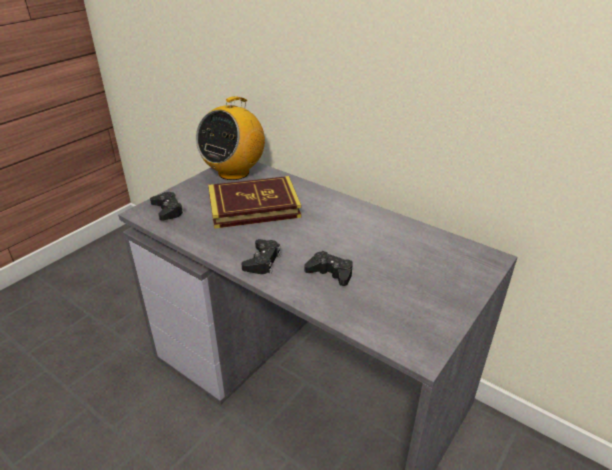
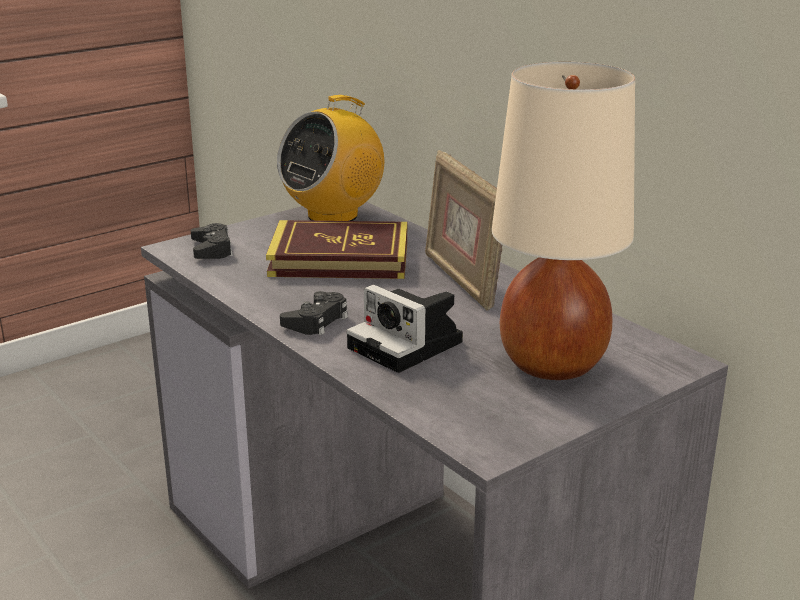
camera: 15 degrees right, 10 degrees down
black game controller [304,251,352,286] -> camera [347,285,463,373]
none -> picture frame [425,150,502,311]
none -> beige table lamp [492,62,635,380]

